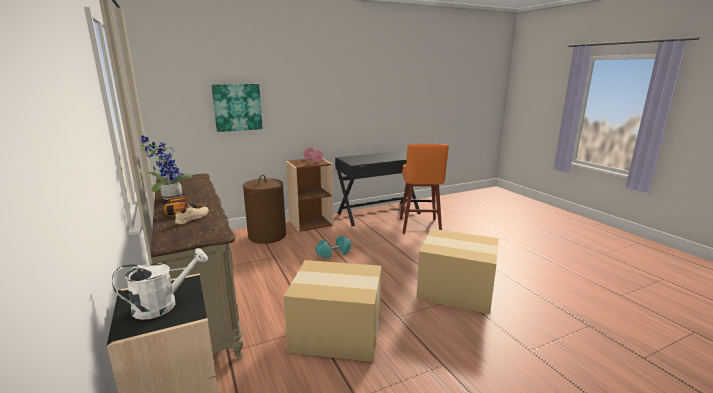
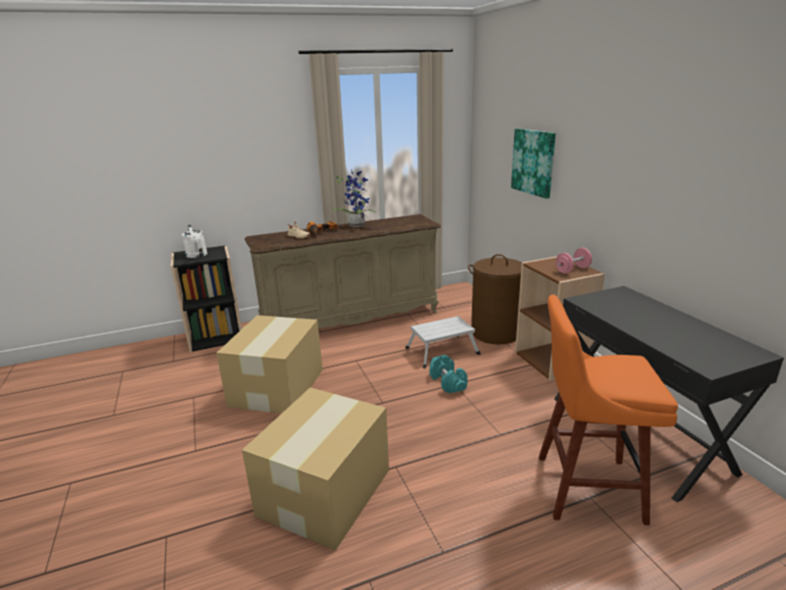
camera: 95 degrees right, 5 degrees up
none -> white step ladder [405,316,481,369]

